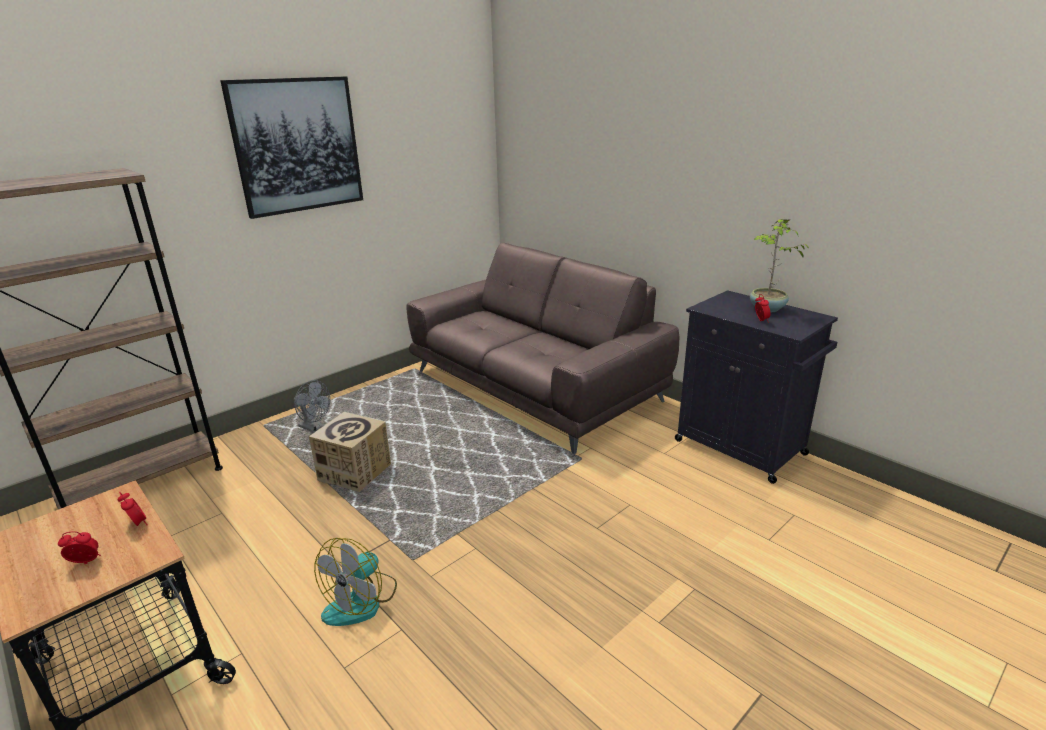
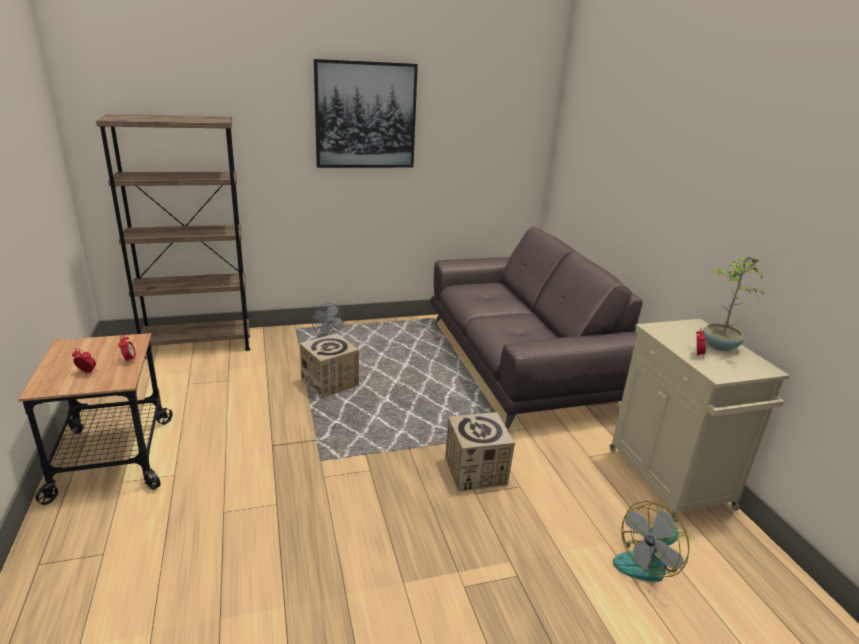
camera: 25 degrees right, 0 degrees up
fan [314,538,397,626] -> fan moved to [613,501,689,582]
black cabinet [675,290,838,484] -> beige cabinet [610,319,790,522]
none -> cardboard box [445,412,515,492]

